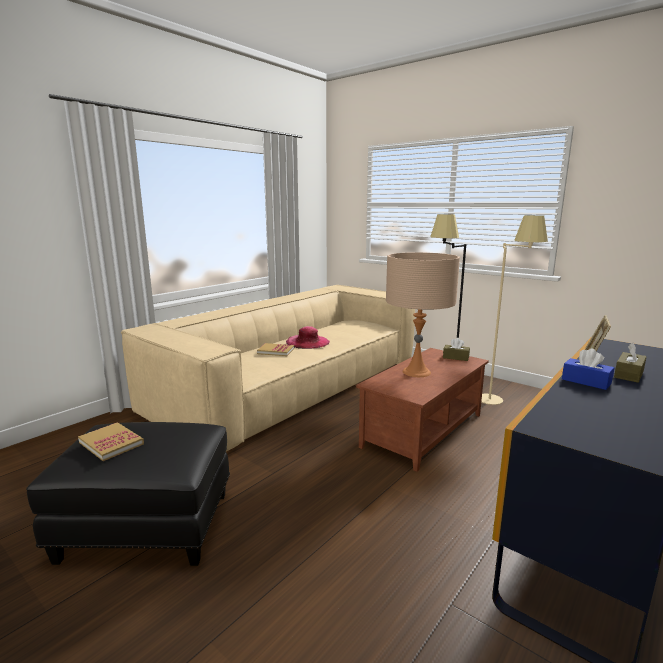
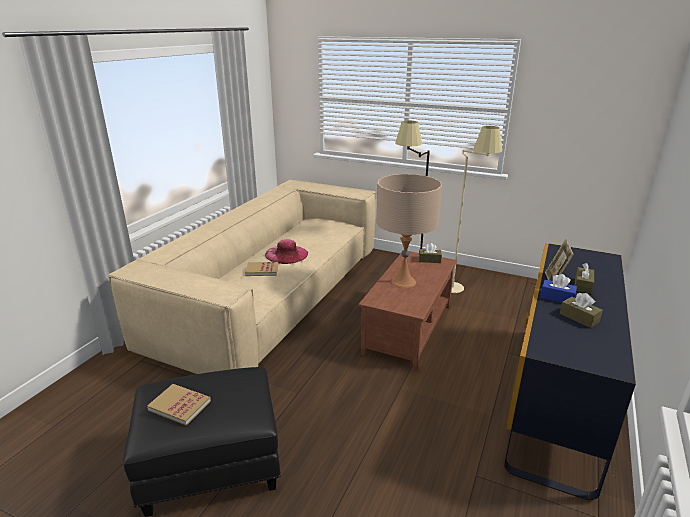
camera: 15 degrees left, 10 degrees up
none -> brown tissue box [560,293,603,328]

